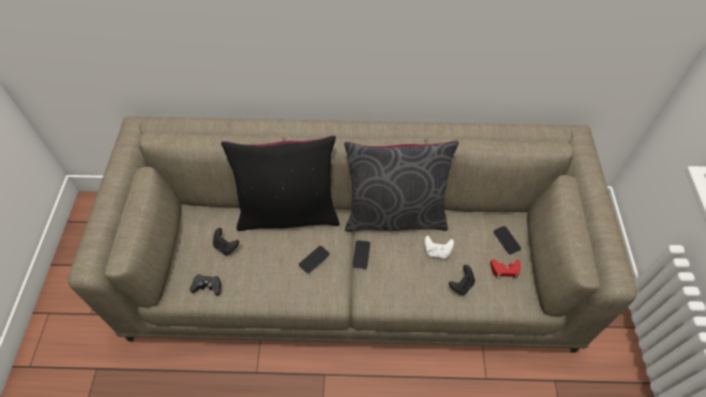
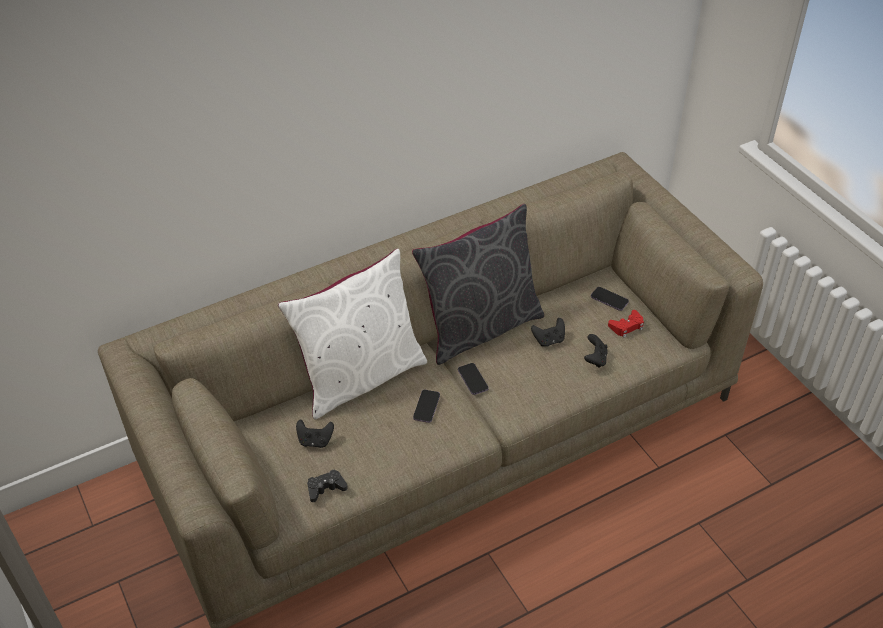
camera: 30 degrees left, 10 degrees down
black pillow [221,135,340,231] -> white pillow [278,248,427,419]
white game controller [425,236,454,259] -> black game controller [531,318,565,347]

